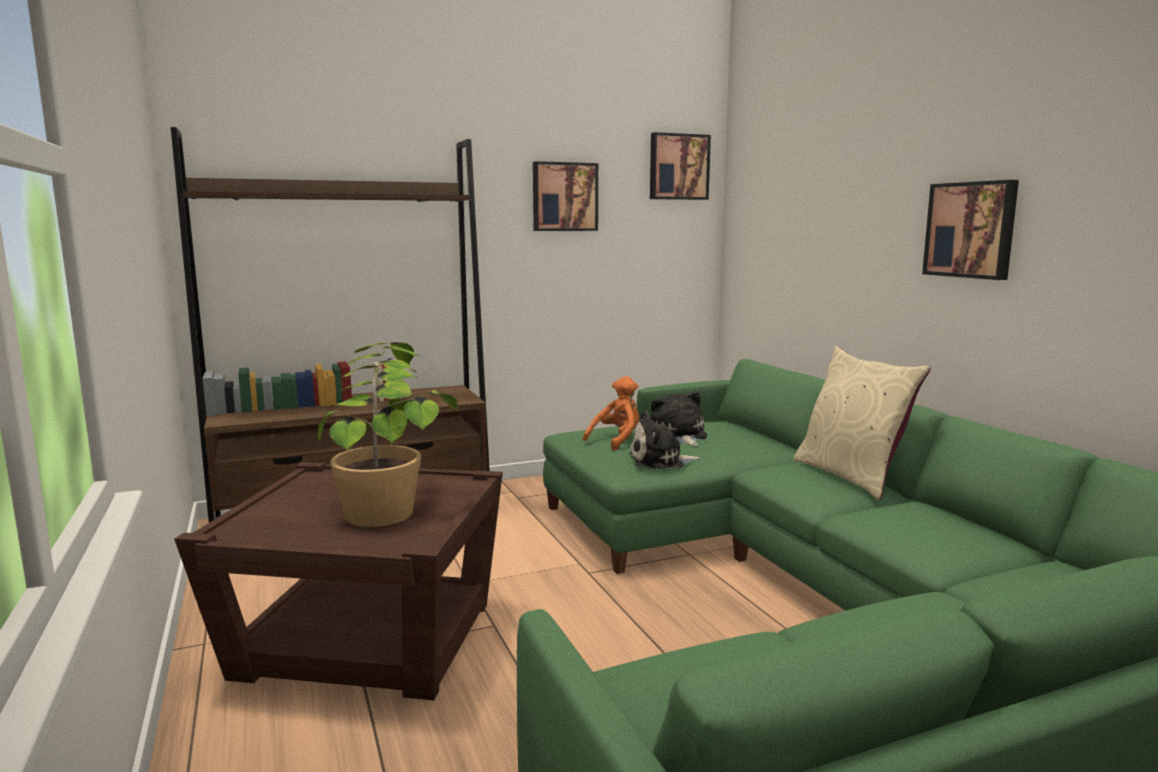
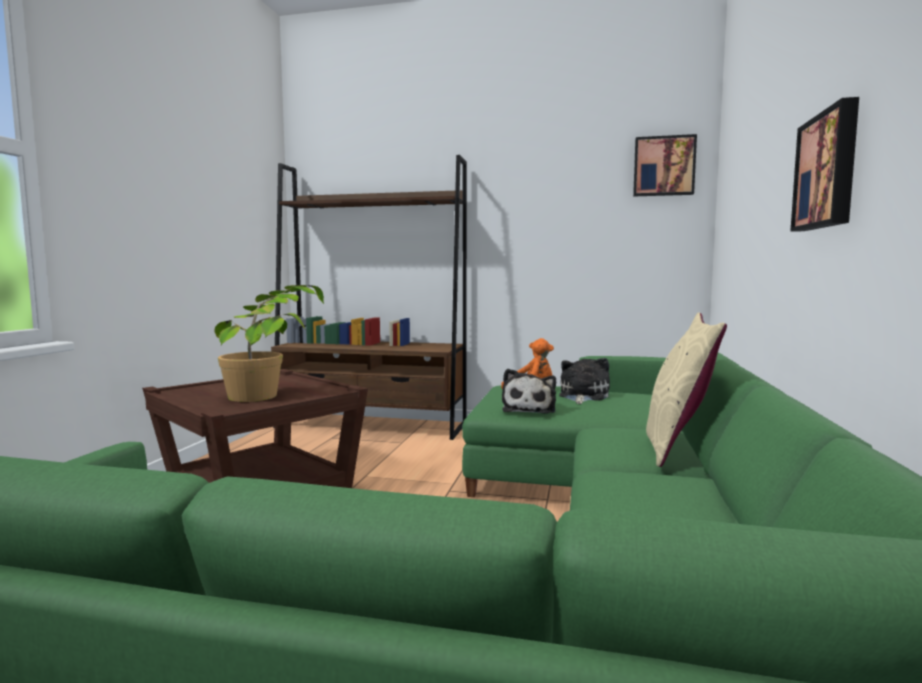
camera: 35 degrees right, 5 degrees down
picture [533,161,598,231] -> none
plush toy [629,411,701,469] -> plush toy turned 105 degrees counterclockwise [502,369,556,414]

